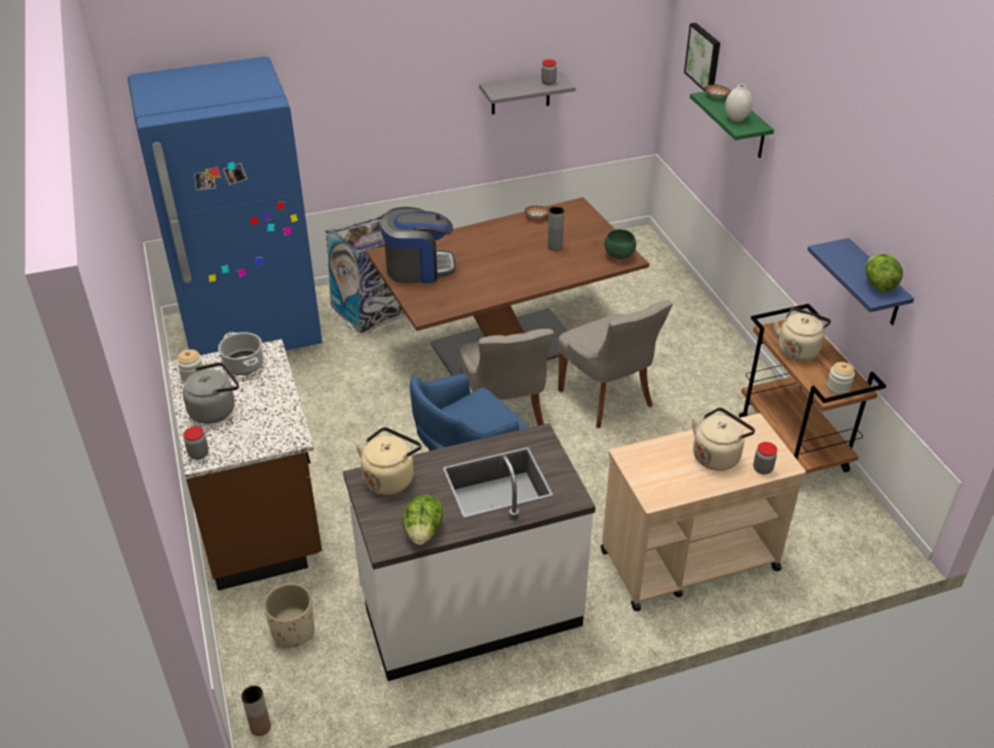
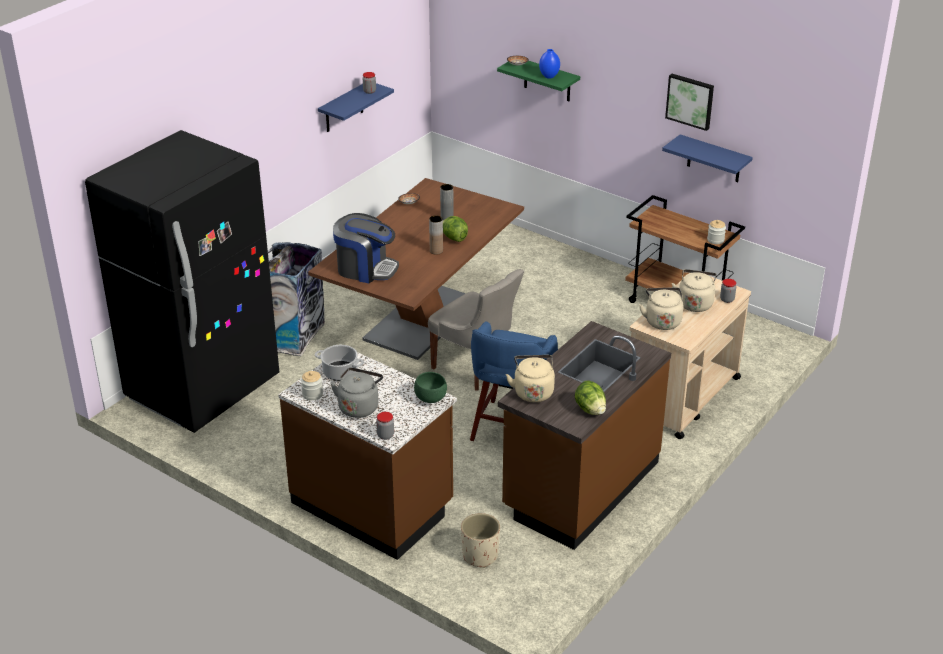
camera: 35 degrees left, 5 degrees down
blue fridge [128,57,322,355] -> black fridge [85,130,279,433]
brown vase [241,685,271,736] -> brown vase moved to [429,215,443,255]
white counter [343,423,596,681] -> brown counter [498,321,671,550]
coffee machine [381,207,456,284] -> coffee machine turned 60 degrees clockwise [333,213,399,283]
grey shelf [479,72,576,114] -> blue shelf [318,83,394,132]
grey chair [558,300,673,428] -> none
green bowl [605,229,636,259] -> green bowl moved to [414,372,447,403]
picture [684,23,720,91] -> picture moved to [665,74,714,131]
white vase [725,84,753,122] -> blue vase [539,49,560,79]
beige kettle [773,307,831,361] -> beige kettle moved to [639,287,683,330]
lettuce [866,254,903,292] -> lettuce moved to [443,216,468,242]

